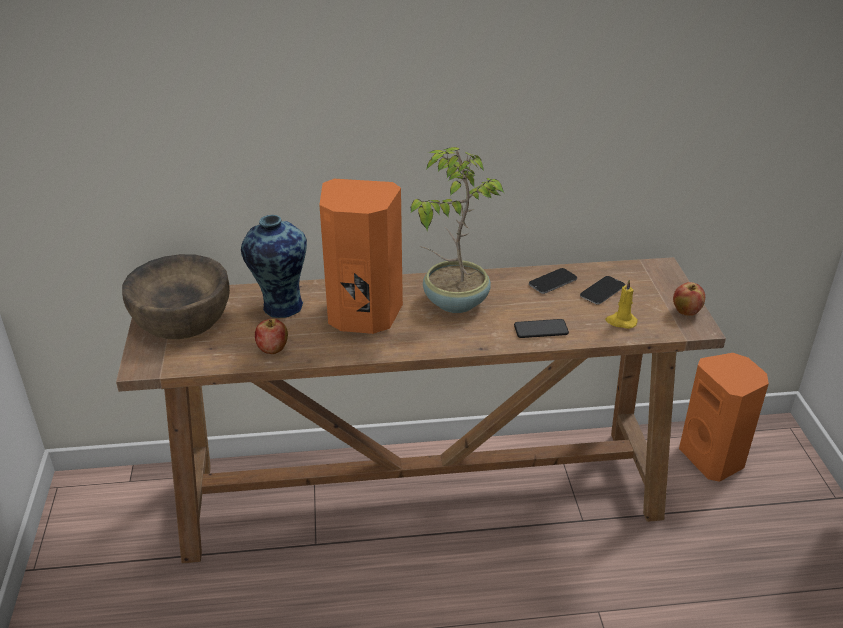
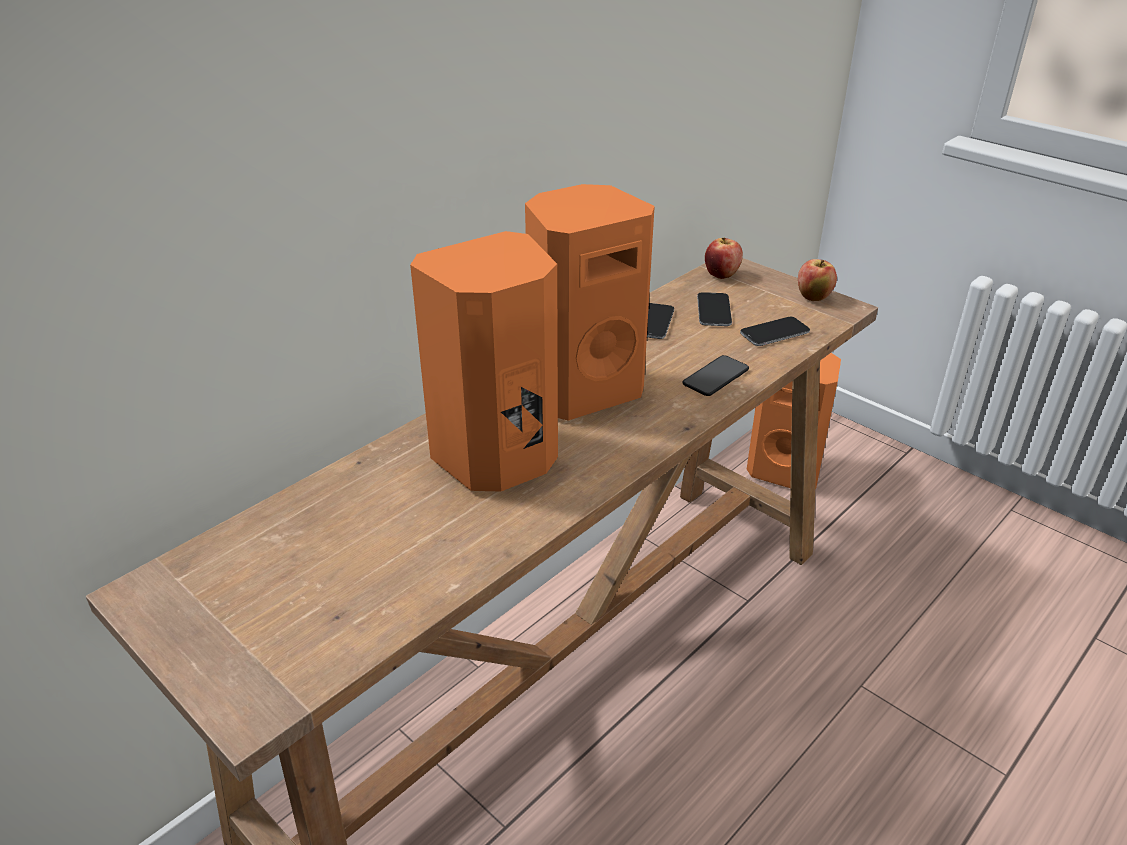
camera: 40 degrees left, 0 degrees up
brown bowl [122,254,230,339] -> none
vase [241,215,307,318] -> none
apple [255,319,288,354] -> apple moved to [705,238,743,279]
potted plant [410,147,505,313] -> orange speaker [525,184,655,420]
yellow candle [605,280,638,329] -> phone [740,317,810,346]

